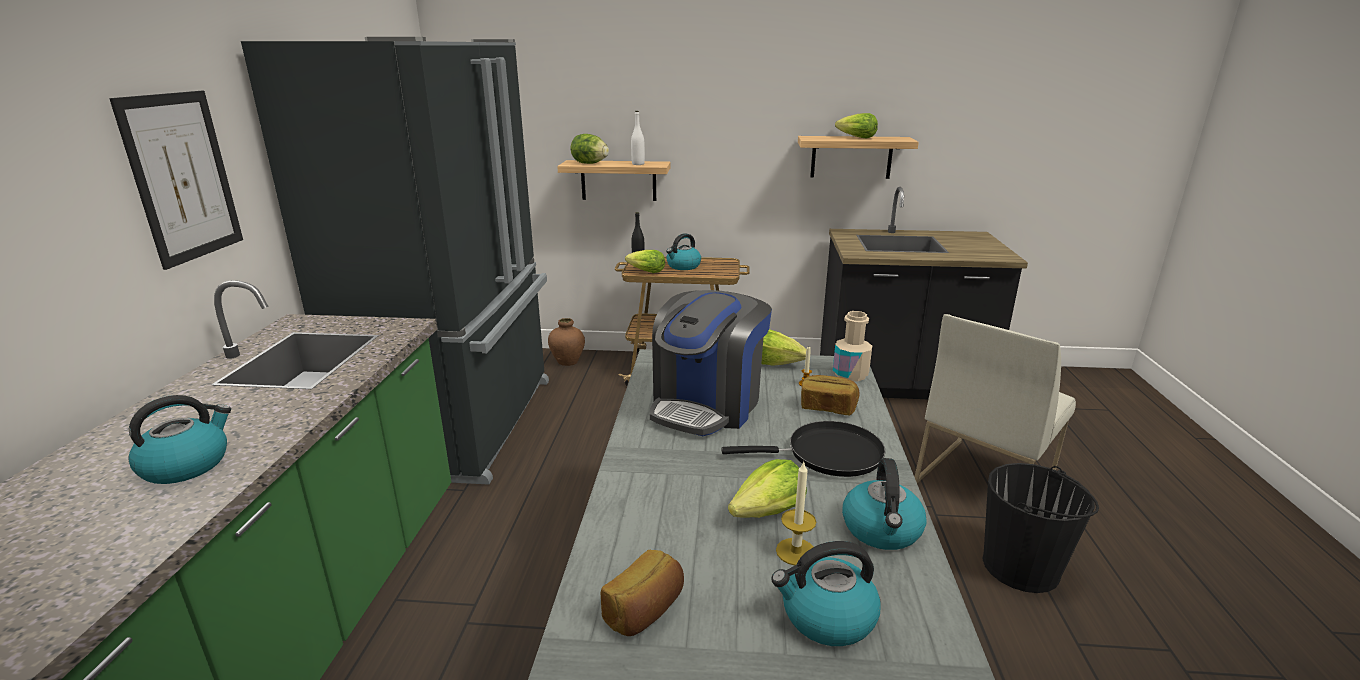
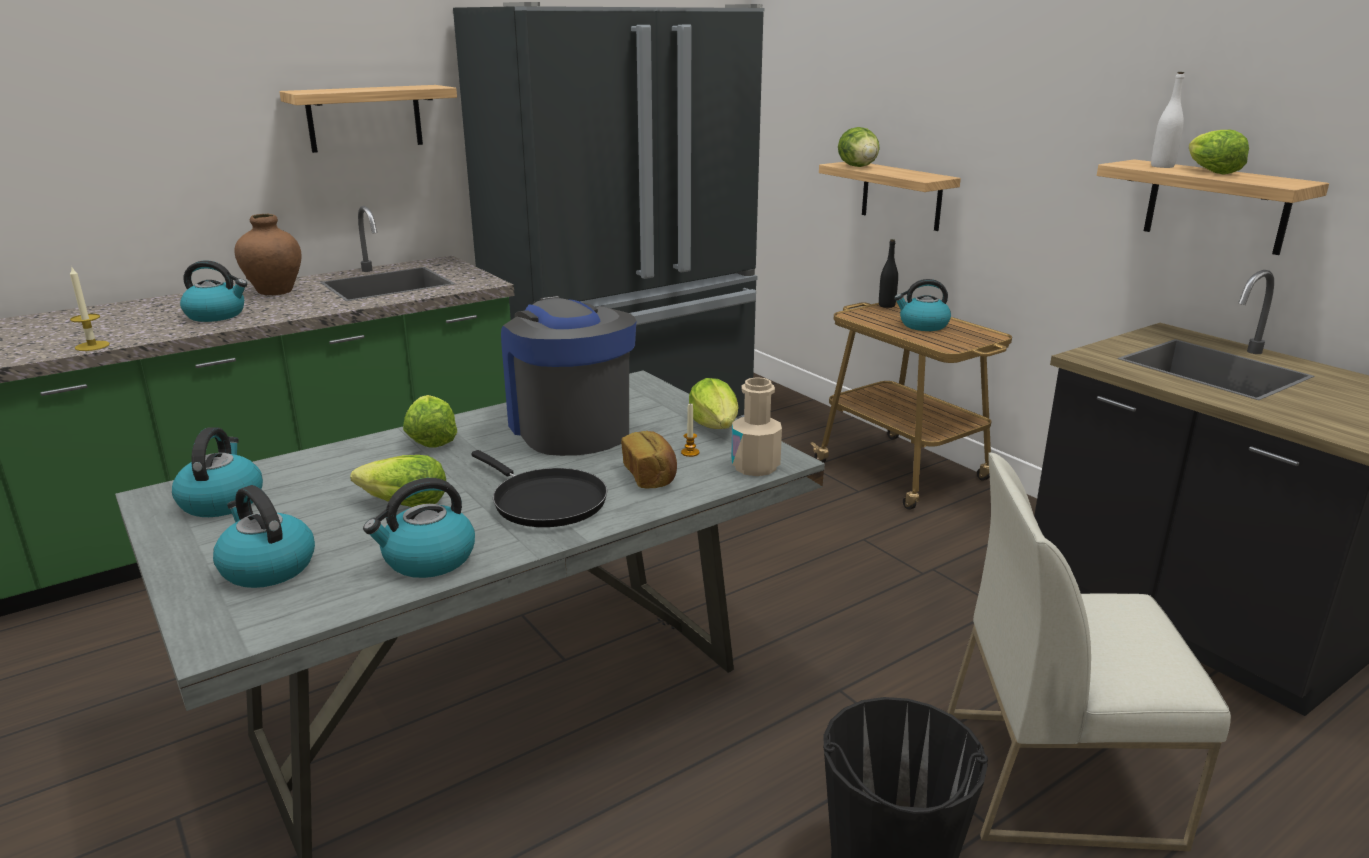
camera: 50 degrees right, 0 degrees up
picture [109,91,243,270] -> shelf [279,85,457,153]
brown vase [548,318,585,366] -> brown vase moved to [234,213,301,295]
bread [601,550,684,636] -> kettle [172,427,263,517]
lettuce [625,250,665,273] -> lettuce moved to [403,395,457,448]
white bottle [631,111,645,165] -> white bottle moved to [1151,72,1184,168]
coffee machine [650,290,772,436] -> coffee machine turned 75 degrees clockwise [501,296,636,456]
candle [776,461,816,565] -> candle moved to [70,267,110,351]

